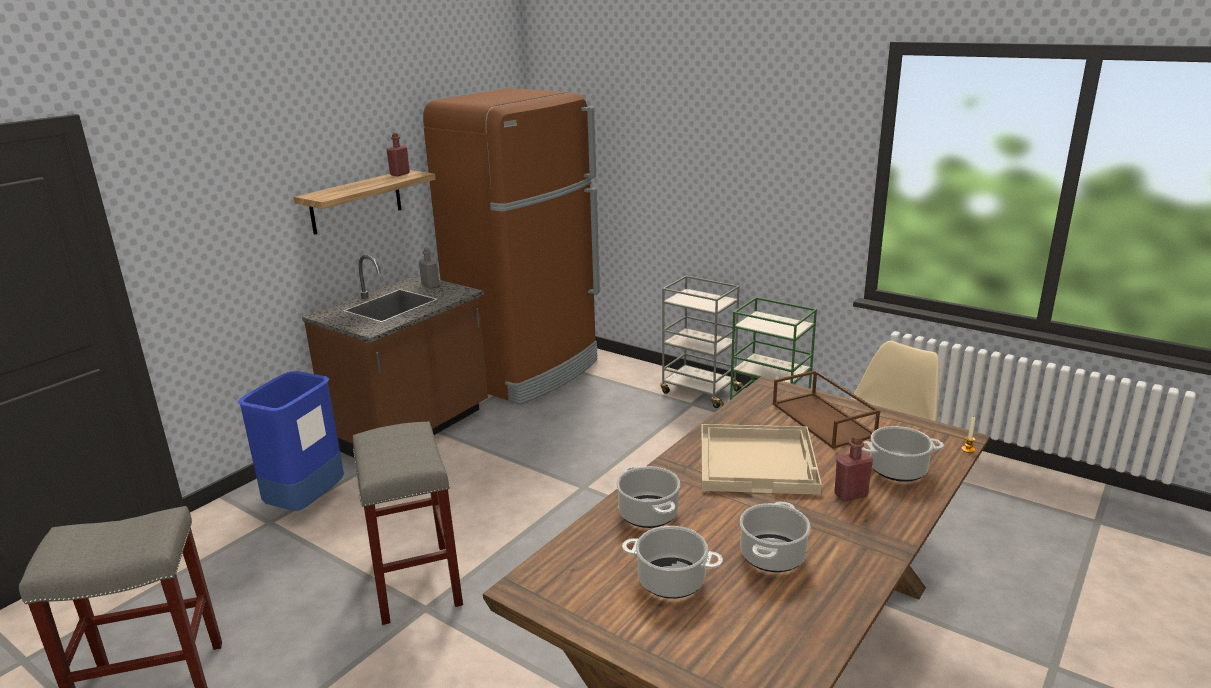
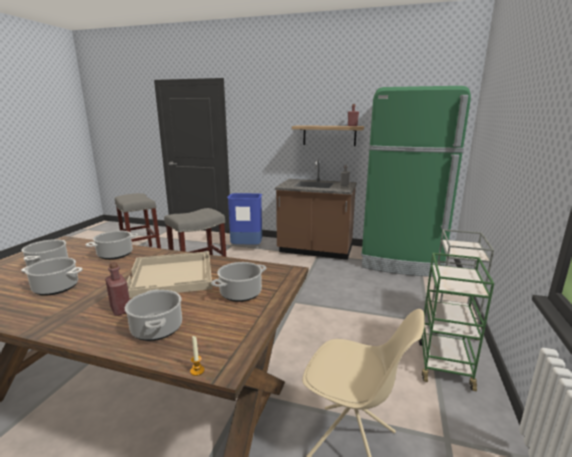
camera: 70 degrees right, 5 degrees down
brown fridge [423,88,600,405] -> green fridge [361,86,471,277]
brown tray [773,370,880,449] -> cooking pot [211,262,266,302]

